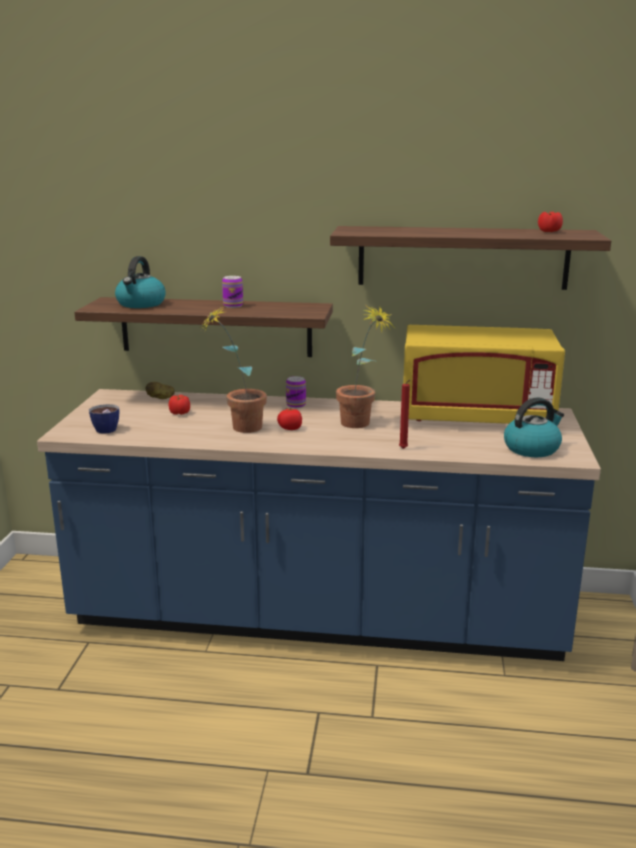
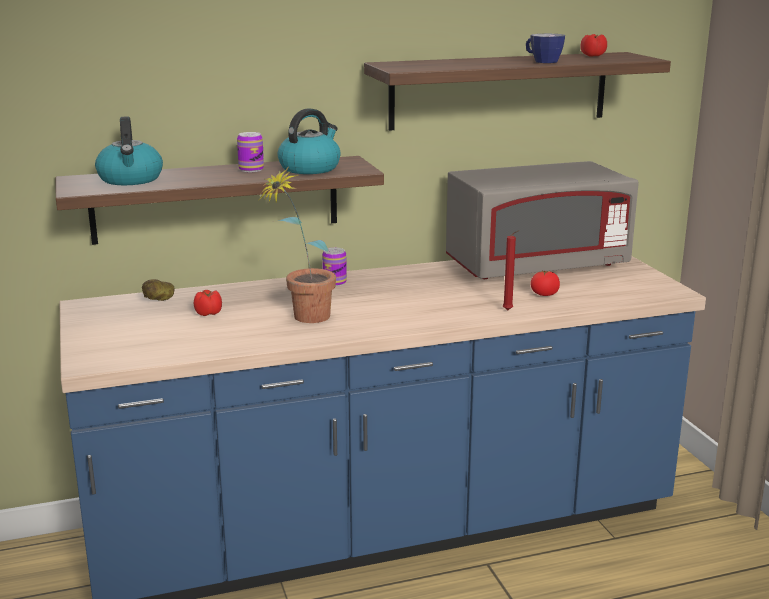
camera: 25 degrees left, 0 degrees up
cup [89,404,119,434] -> cup moved to [526,34,565,63]
tomato [277,407,302,430] -> tomato moved to [531,270,560,296]
potted plant [336,306,396,428] -> none
yellow microwave [403,325,565,424] -> grey microwave [446,161,638,279]
kettle [504,397,564,457] -> kettle moved to [278,108,341,174]

